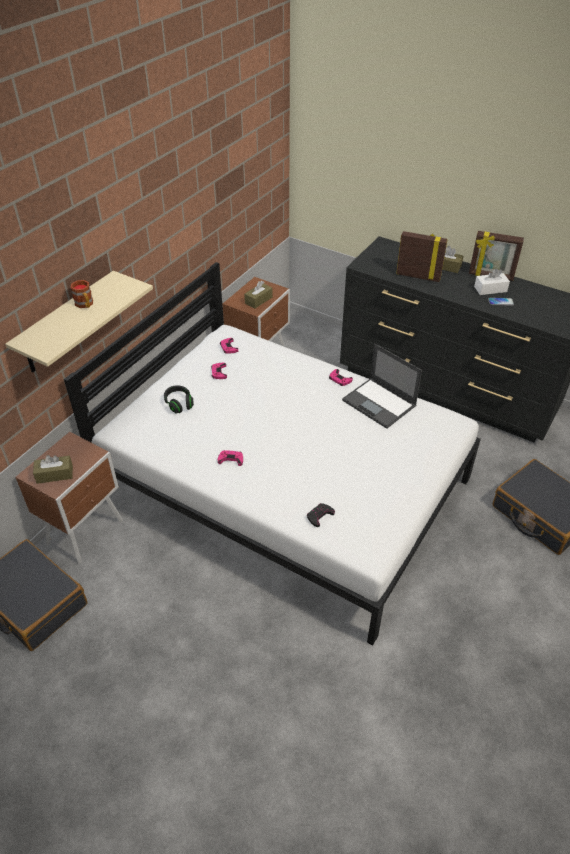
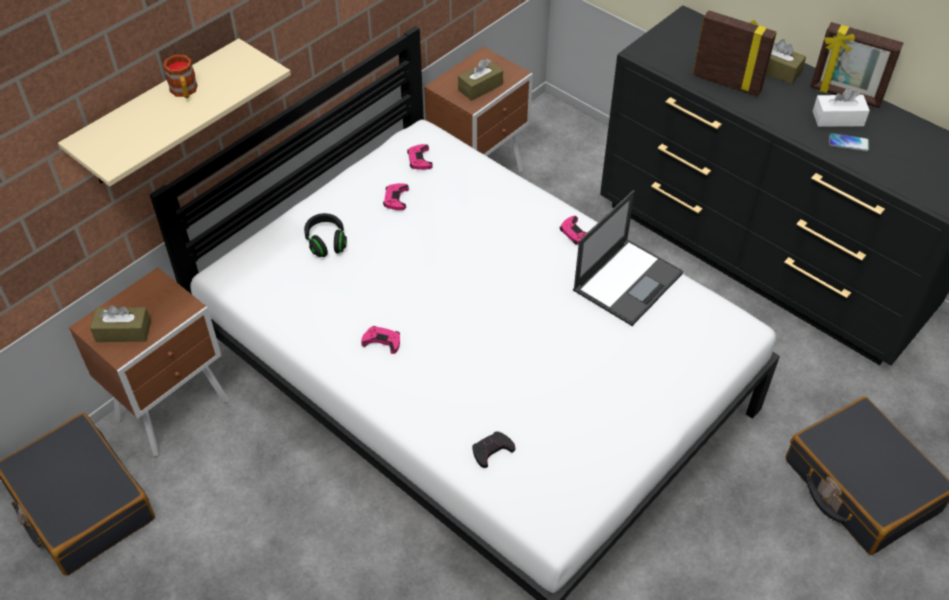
camera: 10 degrees right, 5 degrees up
laptop [342,344,422,429] -> laptop turned 105 degrees counterclockwise [573,190,683,326]

